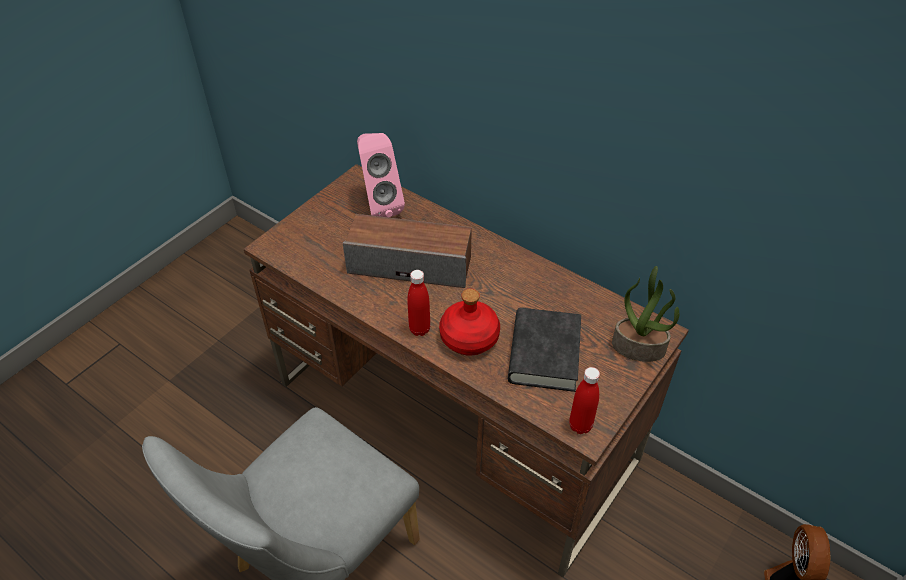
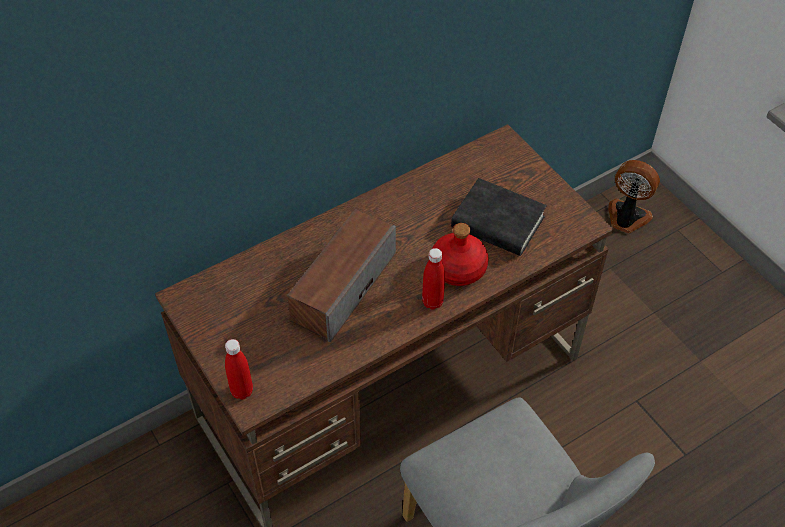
camera: 70 degrees left, 5 degrees up
pink speaker [357,133,405,218] -> none
red bottle [569,367,600,434] -> red bottle moved to [225,339,253,400]
potted plant [612,266,679,362] -> none

